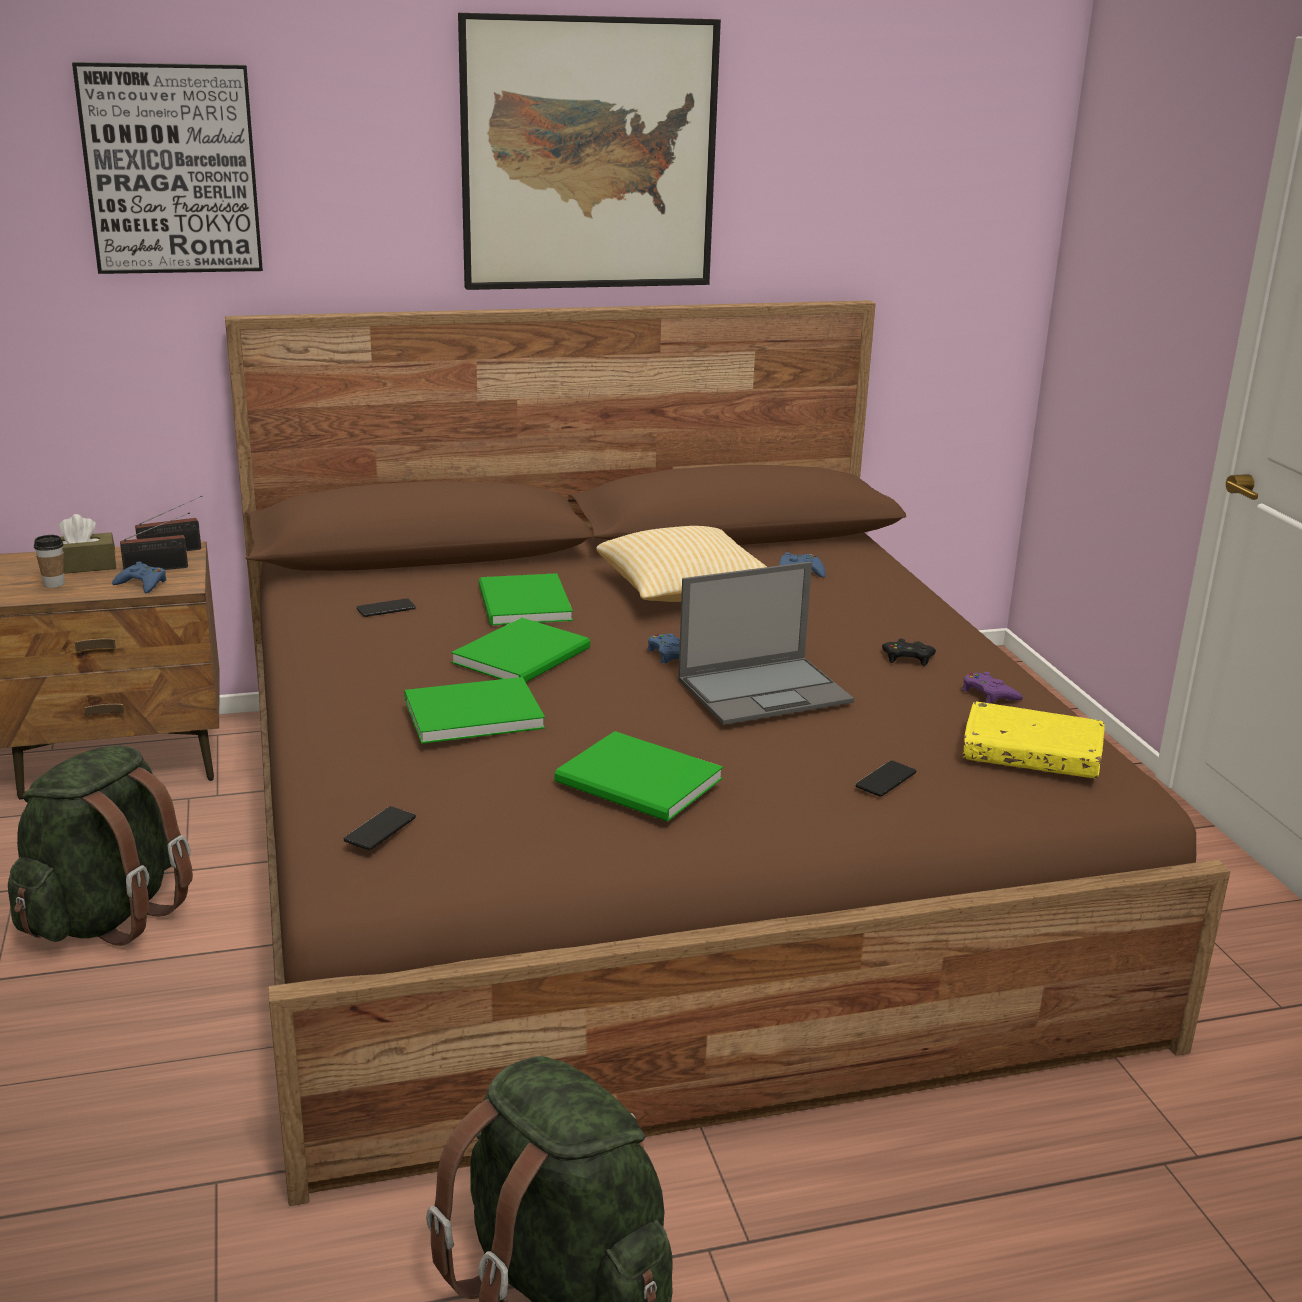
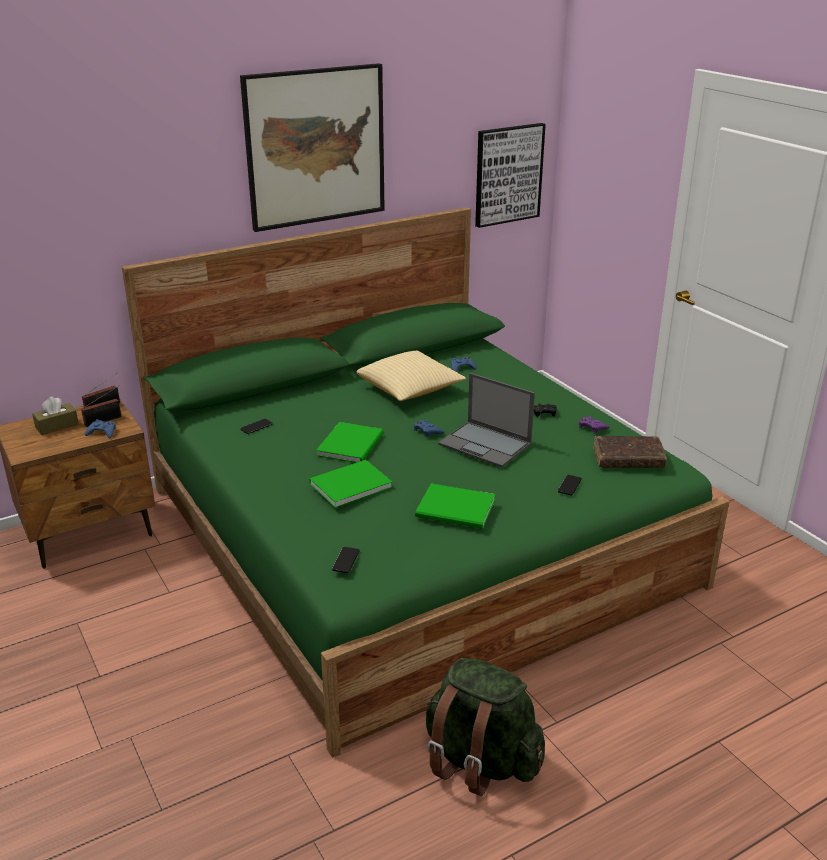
camera: 15 degrees left, 5 degrees up
green backpack [8,745,193,946] -> none
cup [34,535,65,588] -> none
picture [72,62,263,274] -> picture moved to [475,123,546,228]
brown bed [225,300,1230,1206] -> green bed [122,207,729,758]
green book [479,573,573,626] -> none
laptop [678,562,854,725] -> laptop turned 75 degrees clockwise [438,373,535,467]
yellow book [962,702,1105,778] -> brown book [593,436,667,468]

